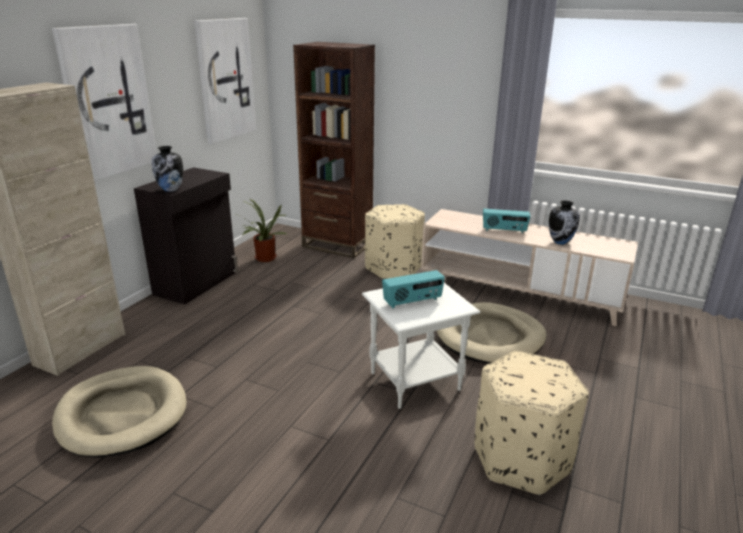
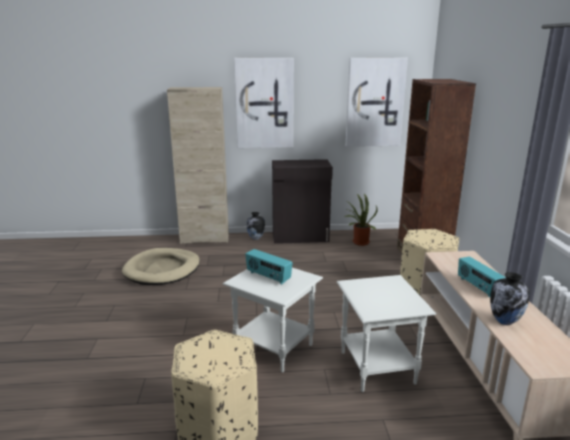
camera: 60 degrees right, 5 degrees down
vase [151,146,183,192] -> vase moved to [247,212,265,240]
beige dog bed [437,302,546,364] -> white side table [337,275,436,392]

